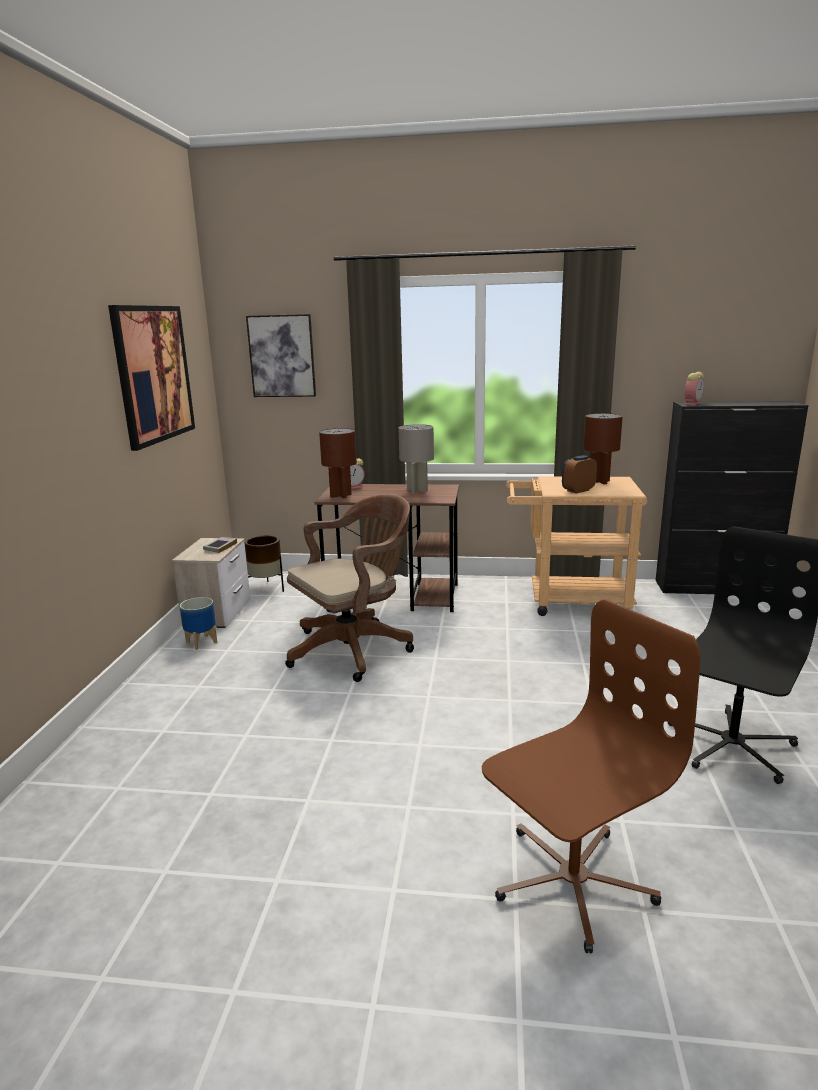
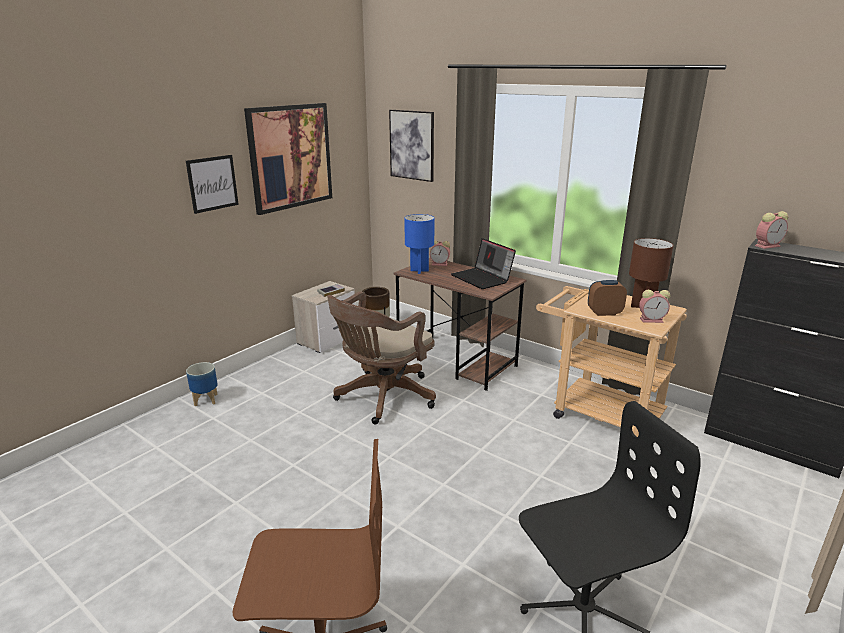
camera: 30 degrees right, 5 degrees up
planter [180,597,217,650] -> planter moved to [186,362,218,407]
brown office chair [285,494,414,682] -> brown office chair turned 135 degrees clockwise [327,291,436,424]
brown table lamp [319,428,357,498] -> blue table lamp [404,214,435,274]
grey table lamp [398,424,434,494] -> laptop [451,238,516,289]
none -> picture [186,155,239,214]
none -> alarm clock [639,290,670,323]

